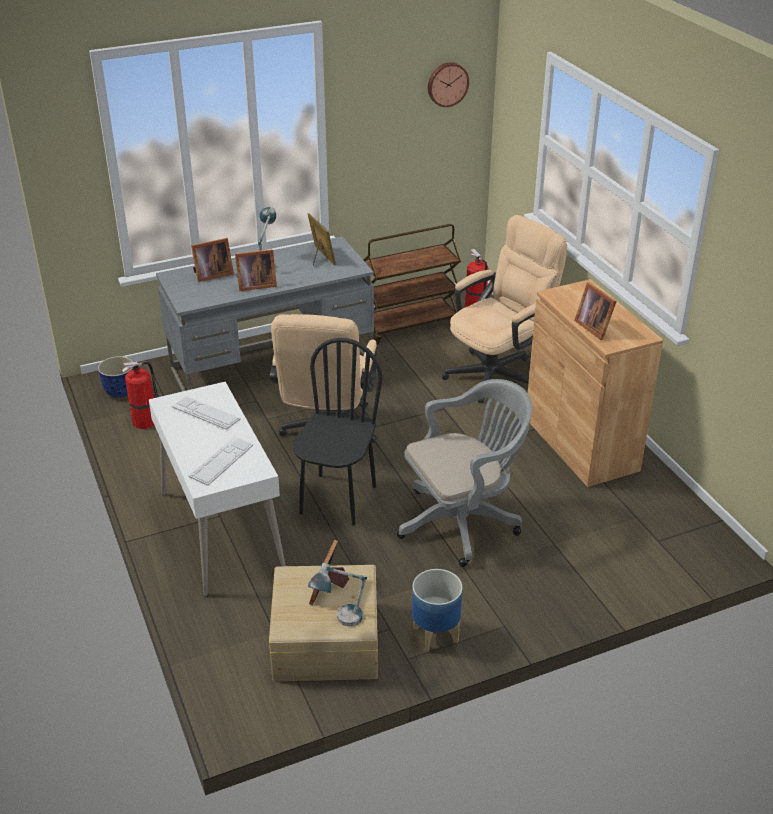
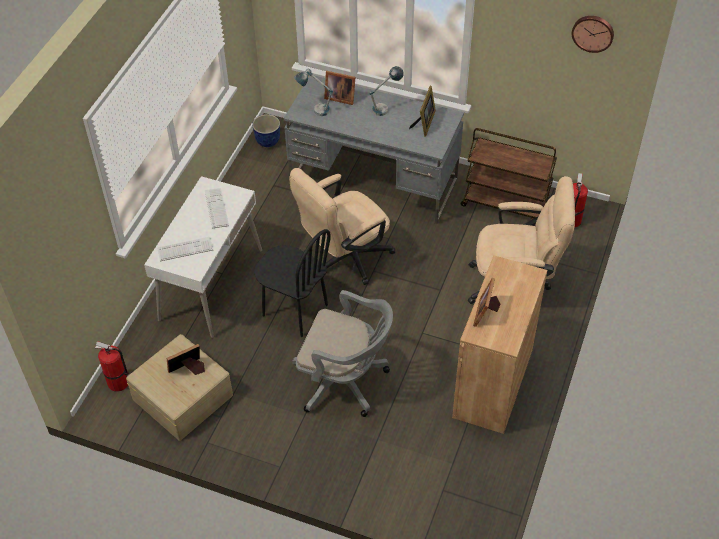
camera: 45 degrees right, 15 degrees up
fire extinguisher [122,362,158,429] -> fire extinguisher moved to [95,341,129,392]
picture frame [235,249,277,291] -> none
black chair [293,338,382,526] -> black chair turned 60 degrees clockwise [254,229,331,337]
table lamp [308,563,367,626] -> table lamp moved to [294,68,333,116]
planter [412,569,463,652] -> none

